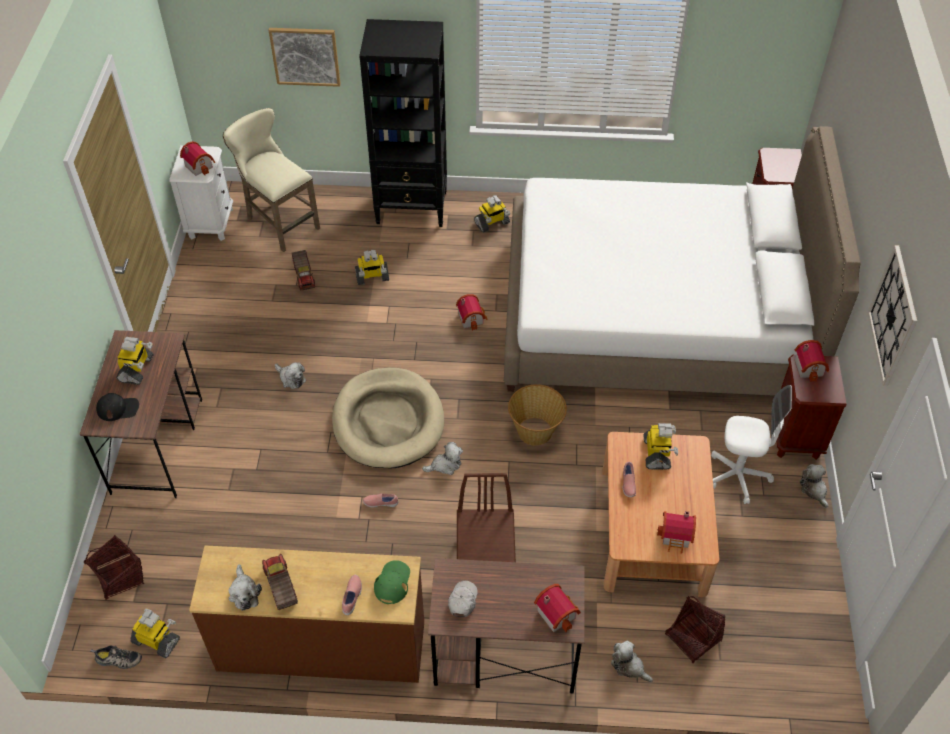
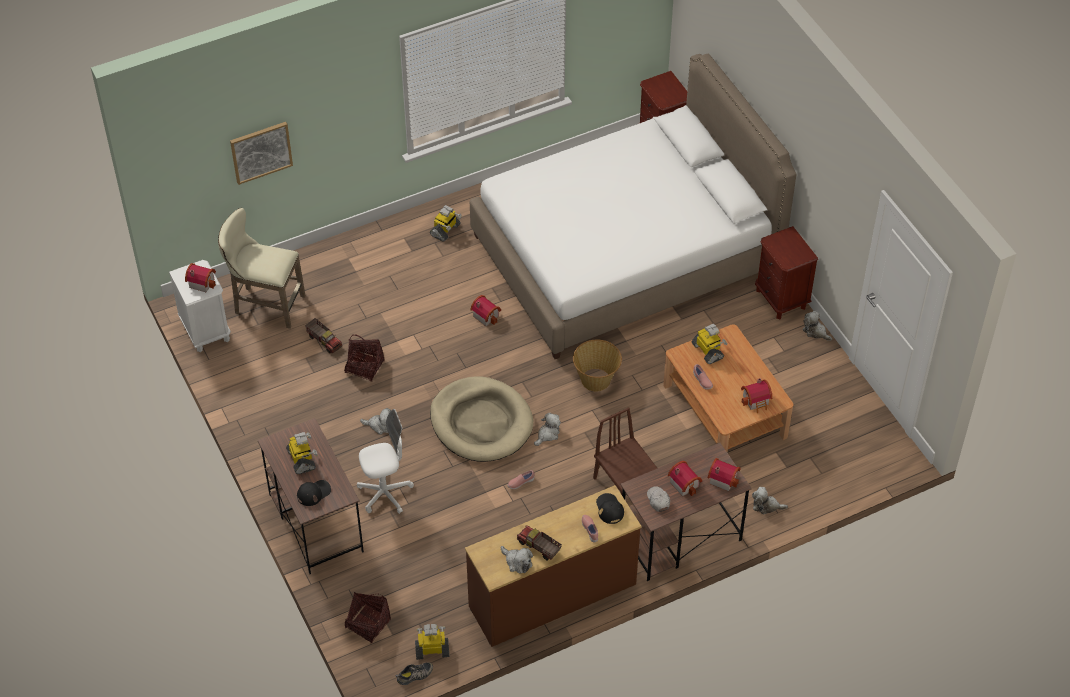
camera: 30 degrees left, 0 degrees up
toy robot [355,250,389,285] -> none
black bookcase [359,19,447,227] -> none
green cap [374,560,410,604] -> black cap [596,493,624,524]
basket [665,596,725,663] -> basket moved to [344,334,385,381]
white office chair [711,385,792,504] -> white office chair moved to [357,409,414,514]
toy house [795,340,829,382] -> toy house moved to [668,461,702,496]
wall clock [868,245,917,386] -> none

